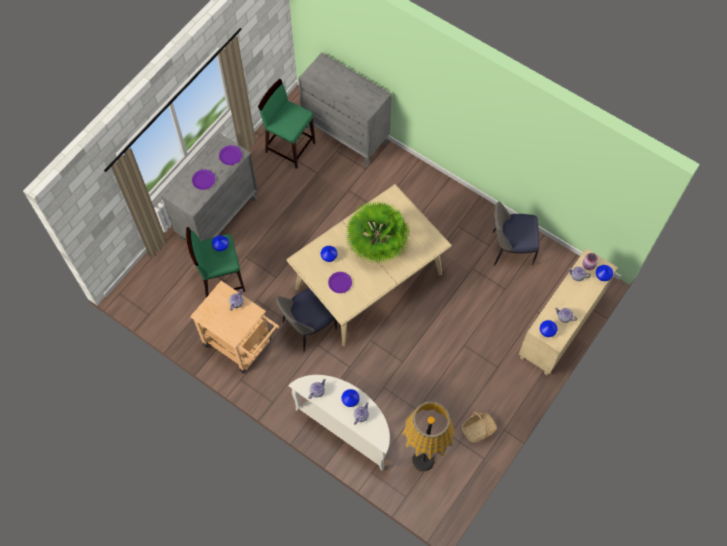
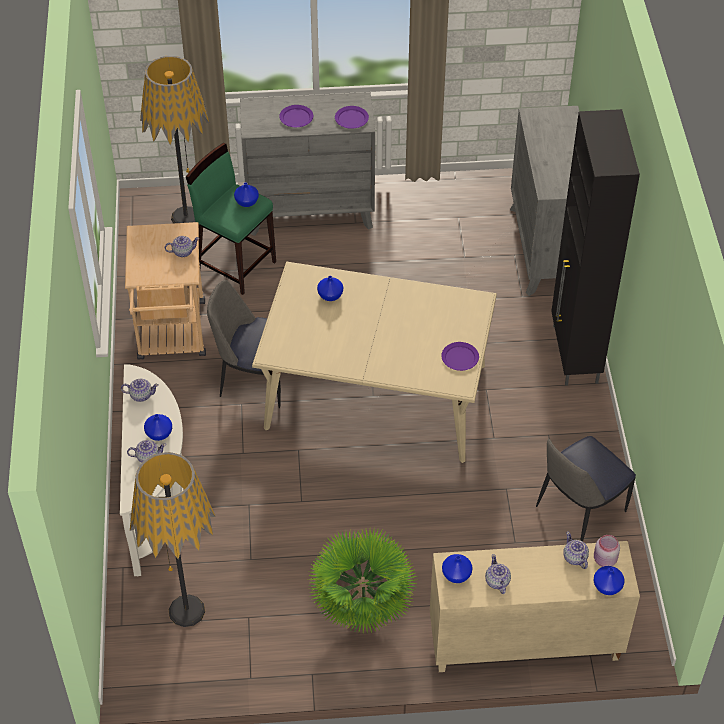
camera: 50 degrees right, 15 degrees down
green stool [258,79,315,169] -> none
purple plate [328,272,352,293] -> purple plate moved to [441,342,479,371]
potted plant [345,202,411,264] -> potted plant moved to [308,530,418,634]
basket [462,412,497,443] -> none
chair [493,201,540,266] -> chair turned 90 degrees counterclockwise [536,436,636,542]
none -> floor lamp [140,56,209,223]
none -> black cabinet [551,109,640,386]

